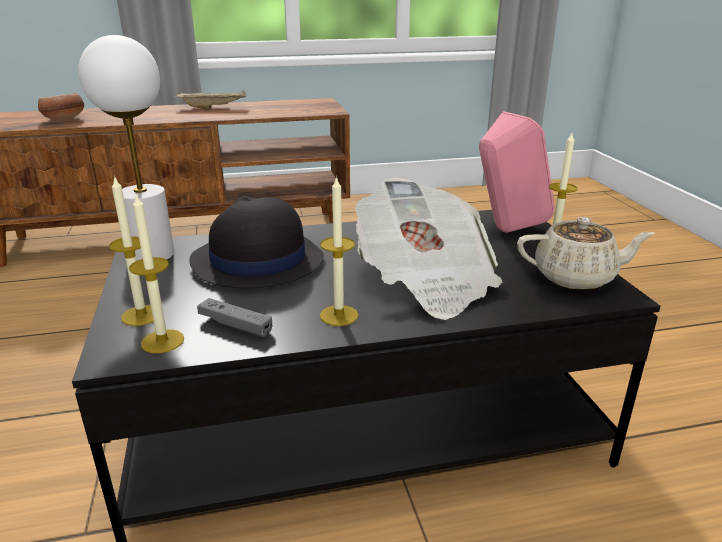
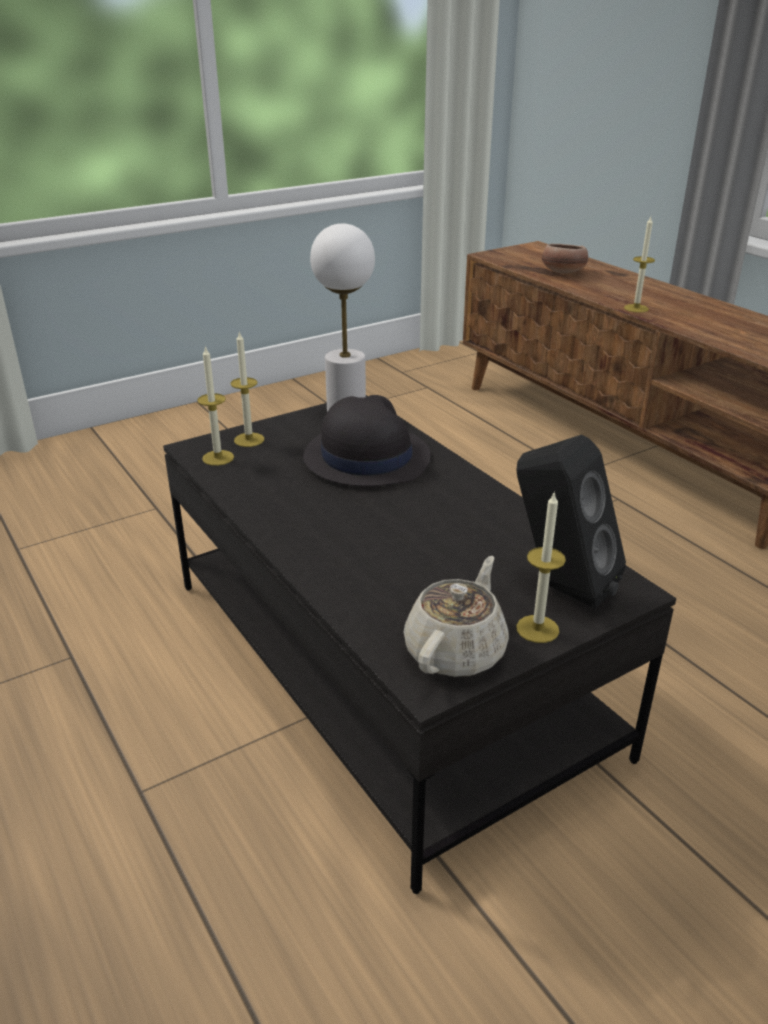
camera: 70 degrees right, 5 degrees up
beige tray [174,90,246,109] -> none
grey game controller [197,298,272,337] -> none
candle [320,175,358,326] -> candle moved to [624,217,655,313]
newspaper [355,177,502,320] -> none
pink speaker [479,111,555,233] -> black speaker [517,435,626,609]
beige teapot [517,217,655,290] -> beige teapot turned 135 degrees counterclockwise [404,556,509,677]

